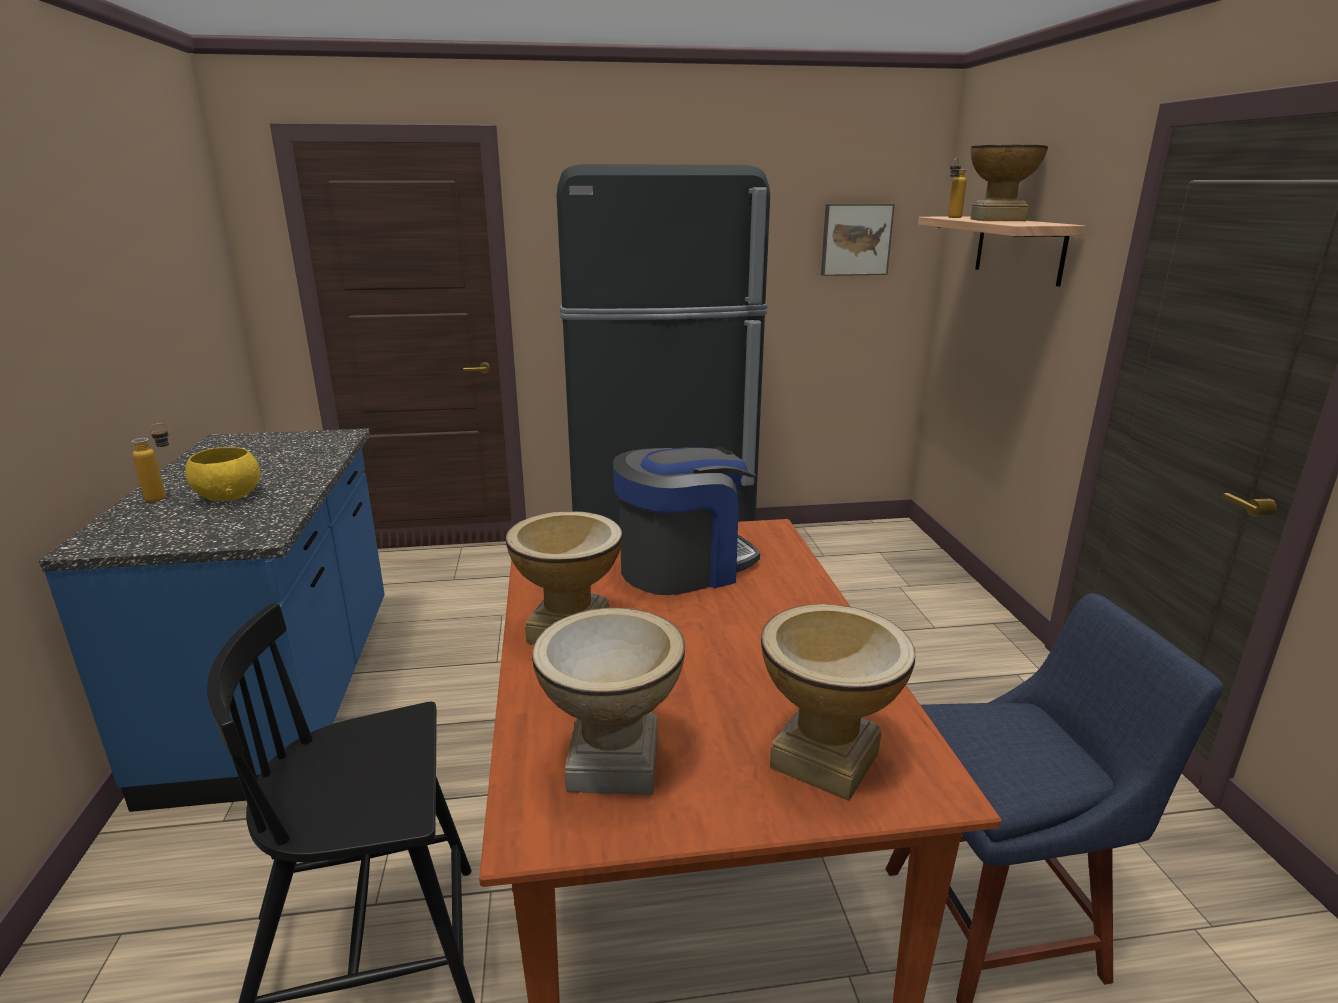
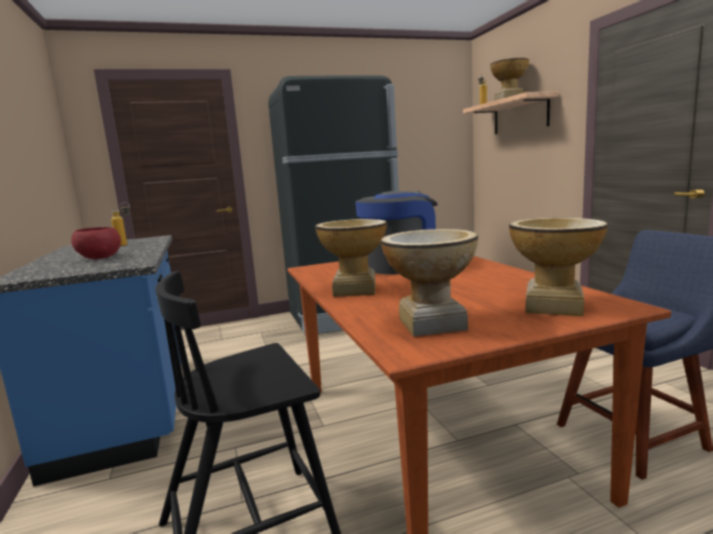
camera: 10 degrees left, 10 degrees down
bottle [132,423,169,502] -> bottle moved to [111,202,130,246]
yellow bowl [185,447,260,501] -> red bowl [71,227,121,259]
picture [821,204,895,276] -> none

